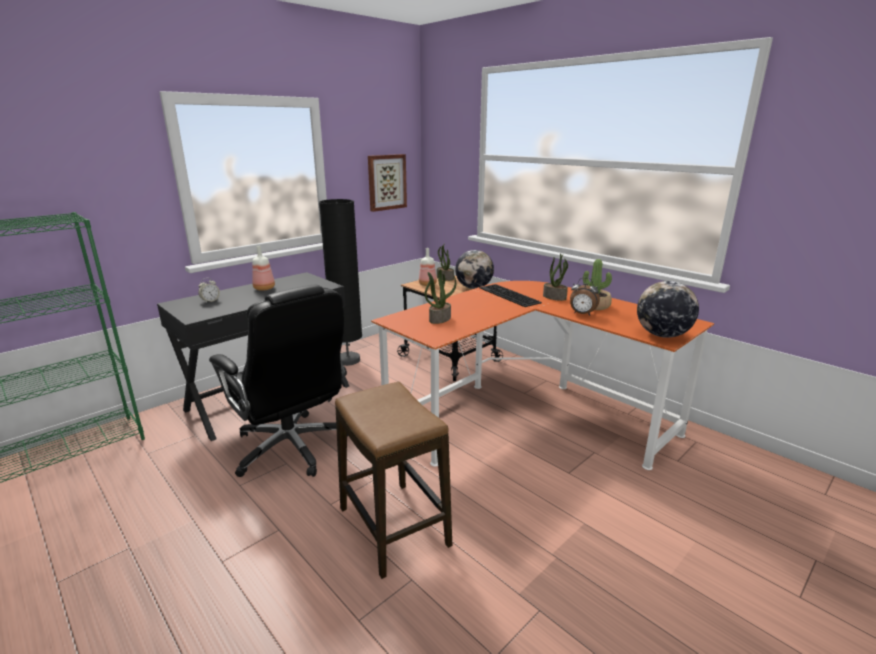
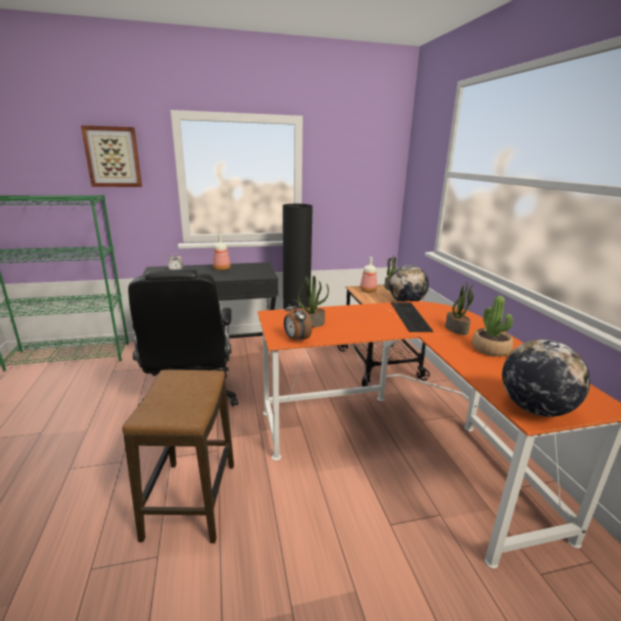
camera: 30 degrees right, 0 degrees up
picture [368,154,407,212] -> picture moved to [81,125,142,187]
alarm clock [570,277,600,316] -> alarm clock moved to [284,300,312,342]

